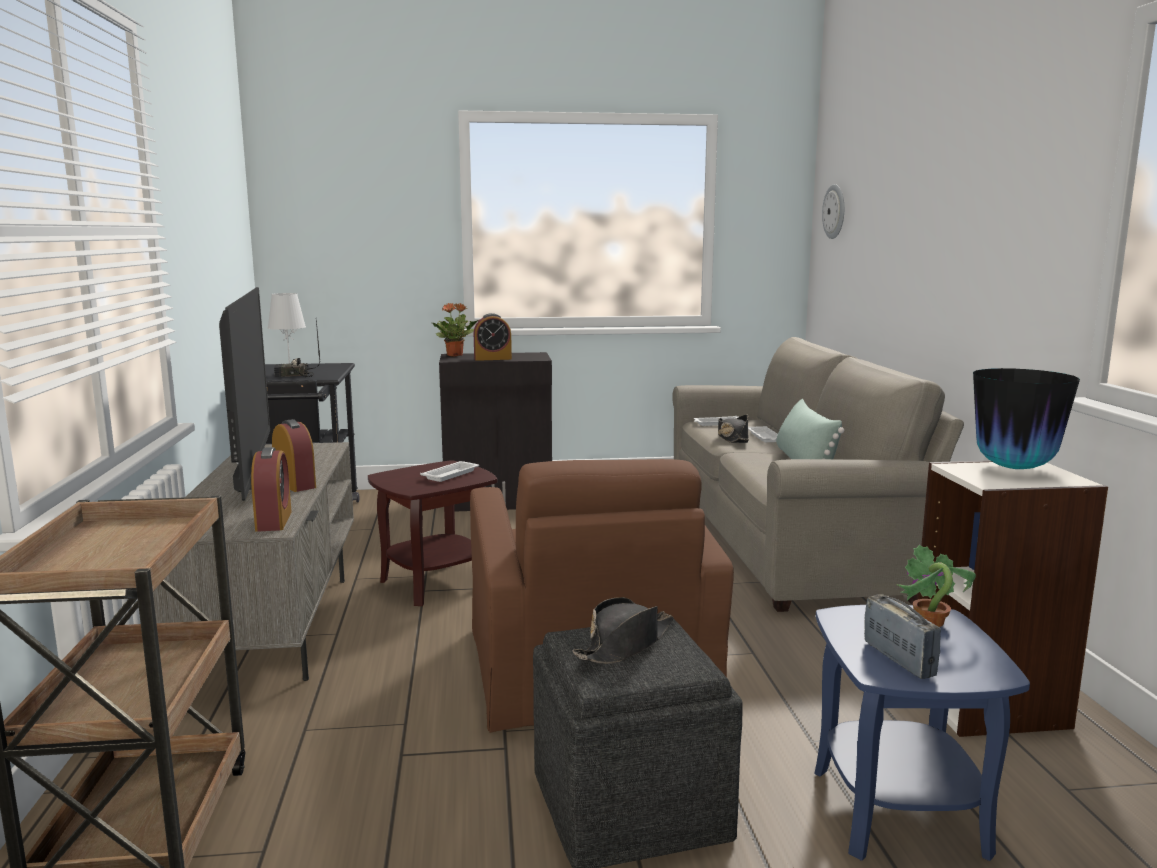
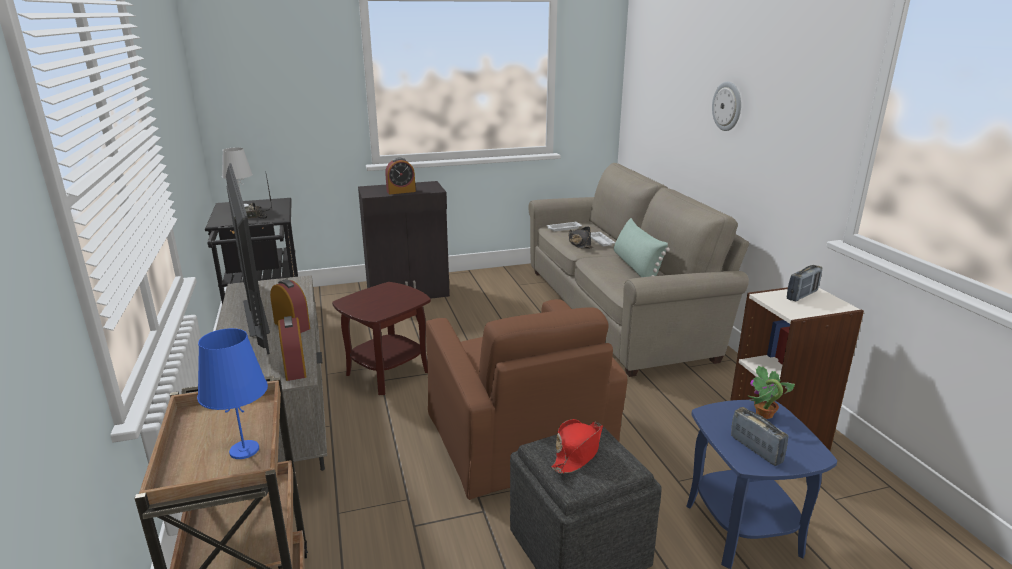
camera: 10 degrees left, 10 degrees up
white tray [420,461,479,482] -> none
potted plant [432,303,478,356] -> none
black hat [572,597,674,664] -> red hat [551,419,603,474]
wall clock [822,184,844,239] -> wall clock moved to [712,82,741,131]
vase [973,368,1080,469] -> radio [787,265,823,302]
none -> blue table lamp [197,328,268,459]

